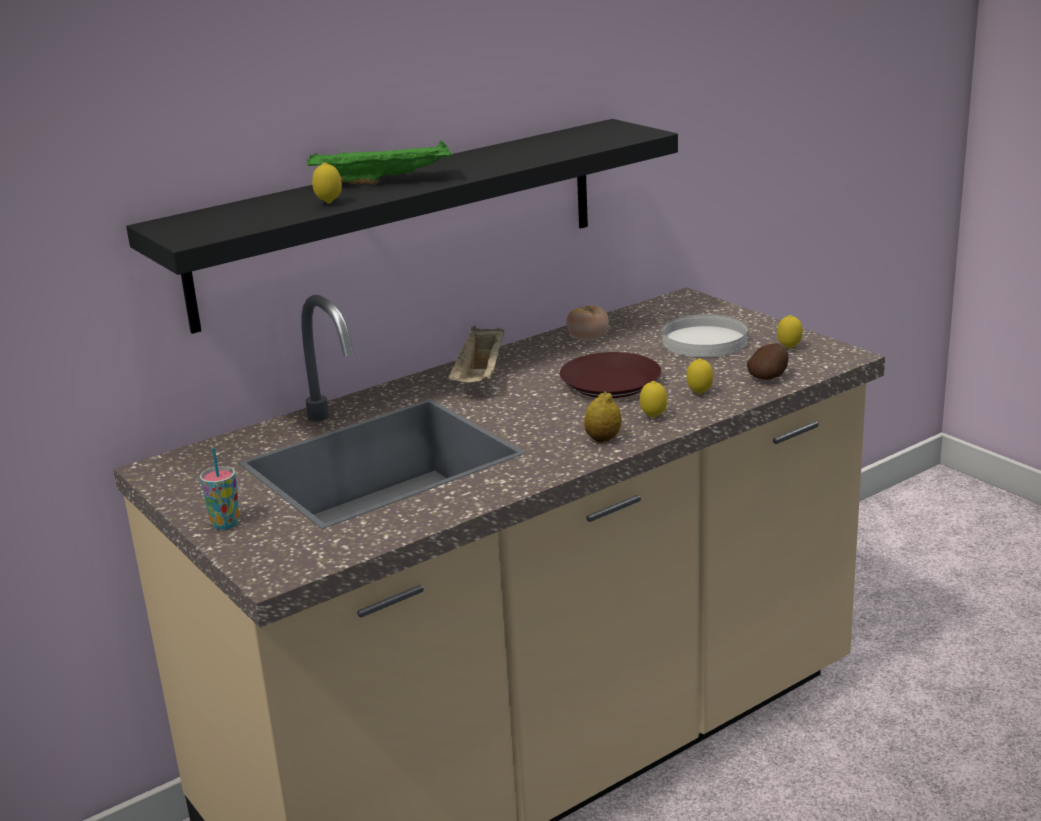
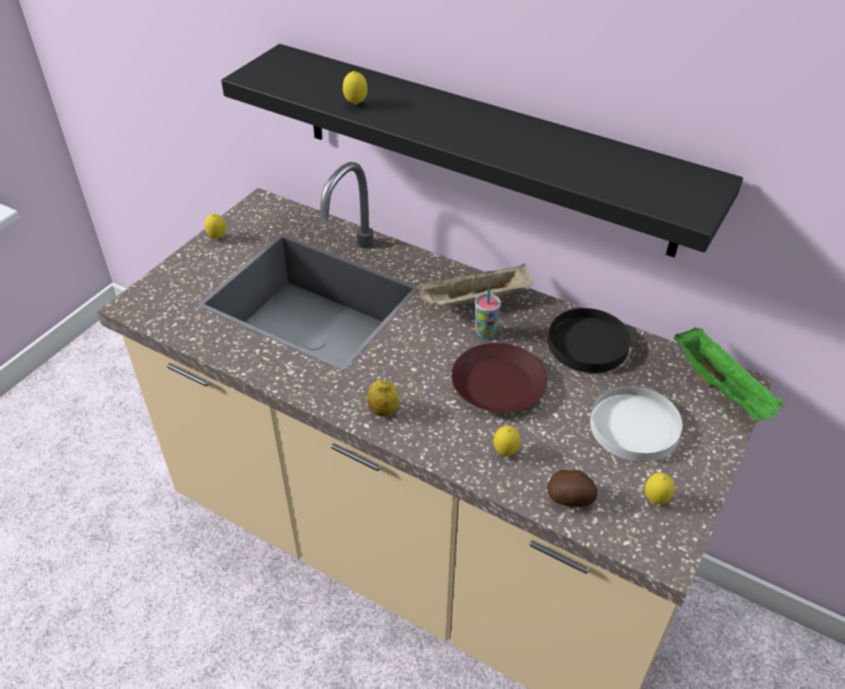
camera: 65 degrees right, 20 degrees up
cup [200,448,240,530] -> cup moved to [475,285,501,339]
green tray [307,141,452,185] -> green tray moved to [673,327,783,422]
tomato [566,305,609,342] -> black plate [548,308,631,373]
lemon [640,381,667,418] -> lemon moved to [205,214,226,239]

